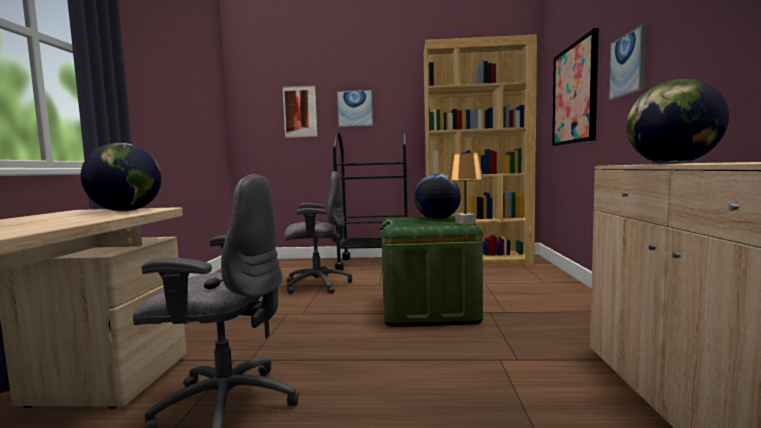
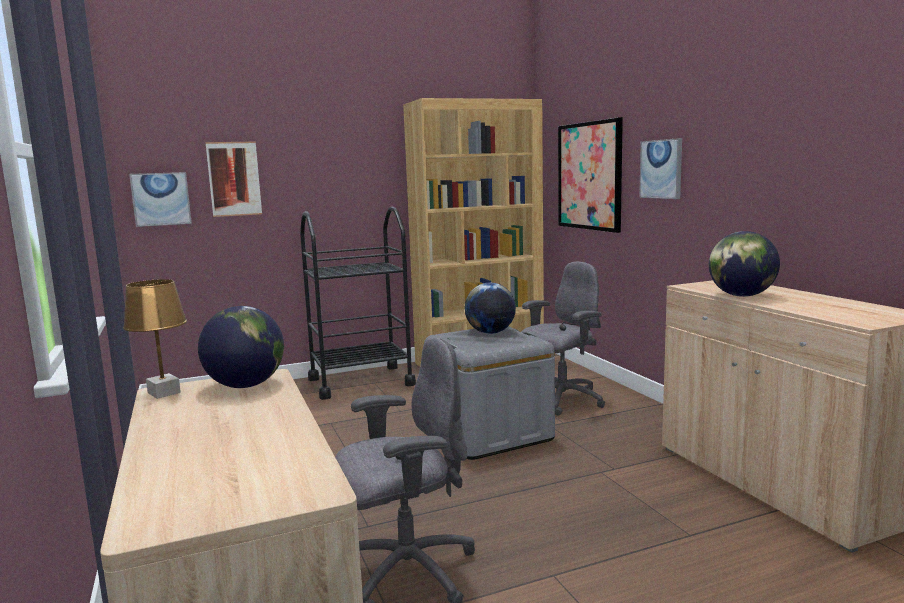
camera: 25 degrees left, 5 degrees up
grey office chair [284,171,352,294] -> grey office chair moved to [521,262,605,416]
picture [337,90,373,127] -> picture moved to [129,172,192,227]
green storage box [380,216,483,327] -> grey storage box [424,326,555,460]
brown table lamp [447,153,484,225] -> brown table lamp moved to [123,279,187,399]

